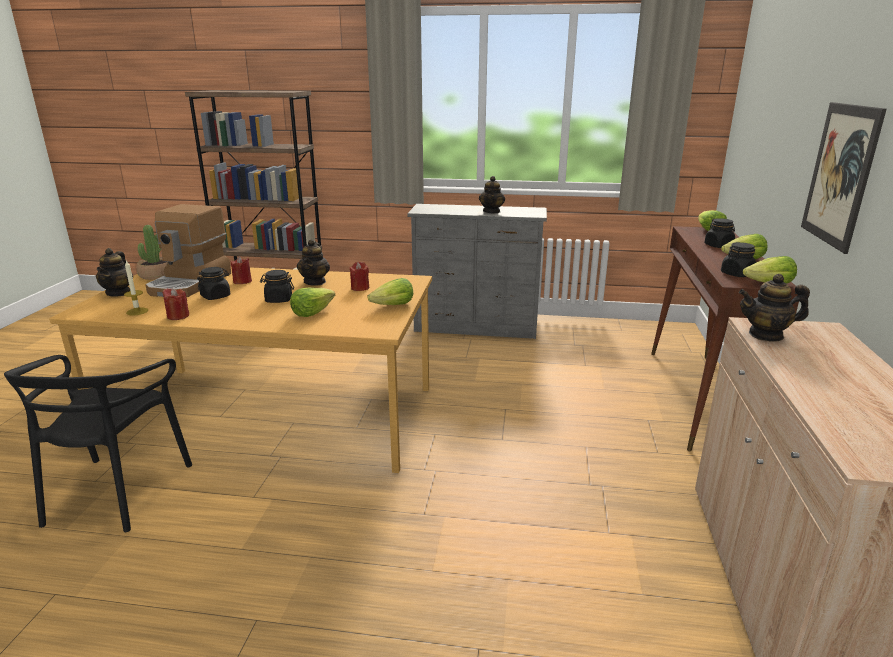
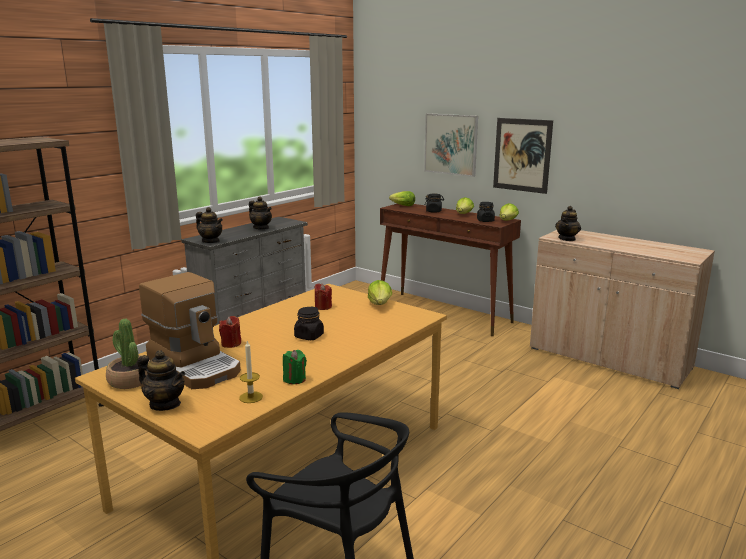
camera: 60 degrees left, 5 degrees down
red candle [163,288,189,320] -> green candle [283,350,307,384]
black jar [197,267,231,300] -> none
lettuce [290,287,335,317] -> none
teapot [297,239,330,286] -> teapot moved to [196,207,223,243]
none -> picture [424,113,478,177]

